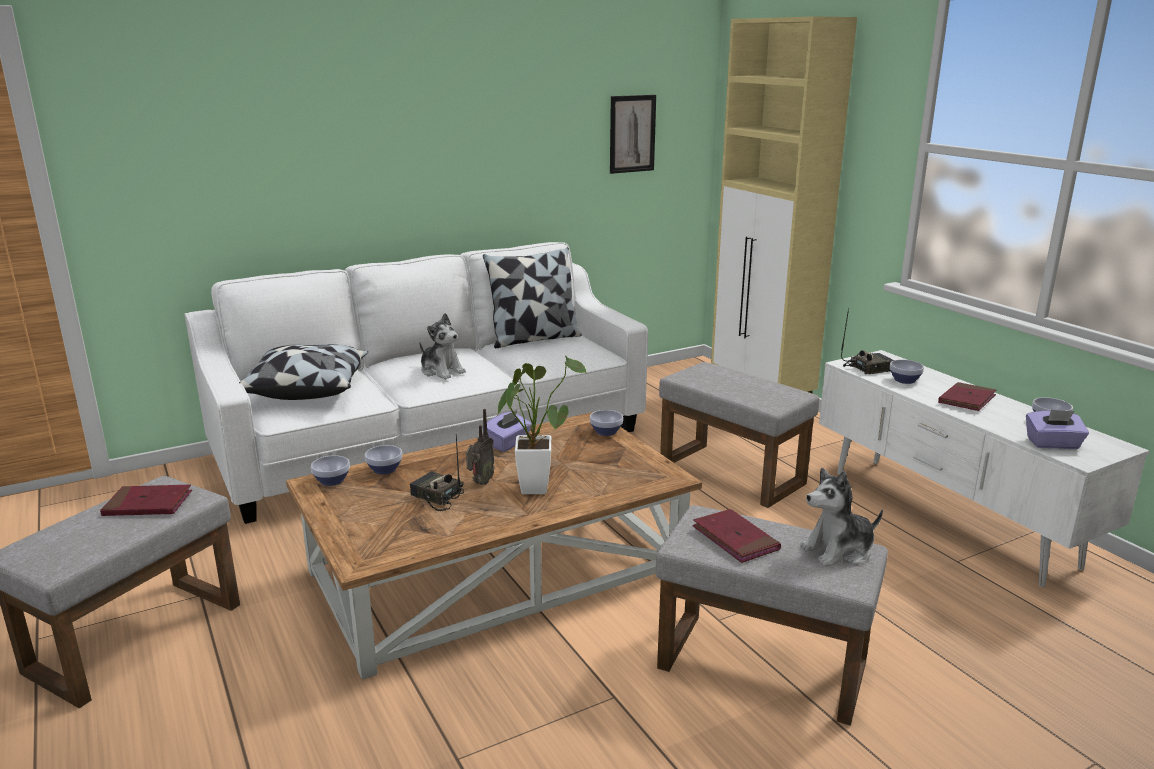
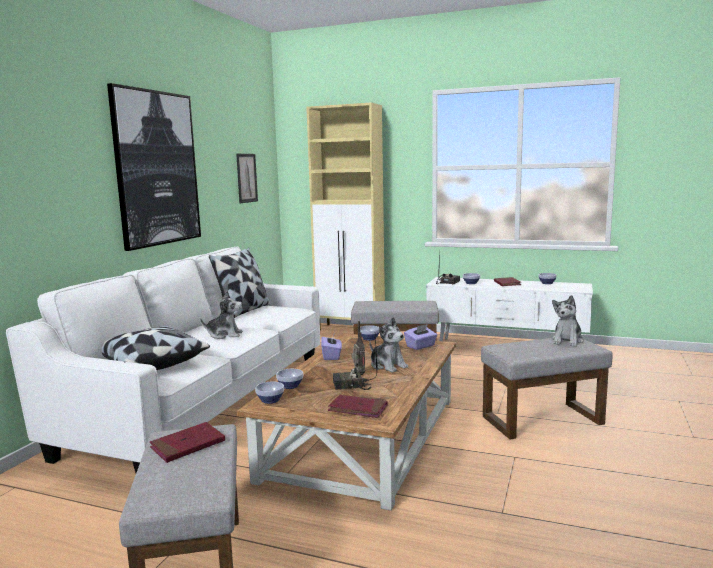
camera: 40 degrees left, 10 degrees down
potted plant [497,355,587,494] -> plush toy [369,317,408,373]
red book [693,509,781,563] -> red book moved to [328,395,388,418]
purple tissue box [1026,409,1089,449] -> purple tissue box moved to [404,324,437,350]
none -> picture [107,83,201,251]

